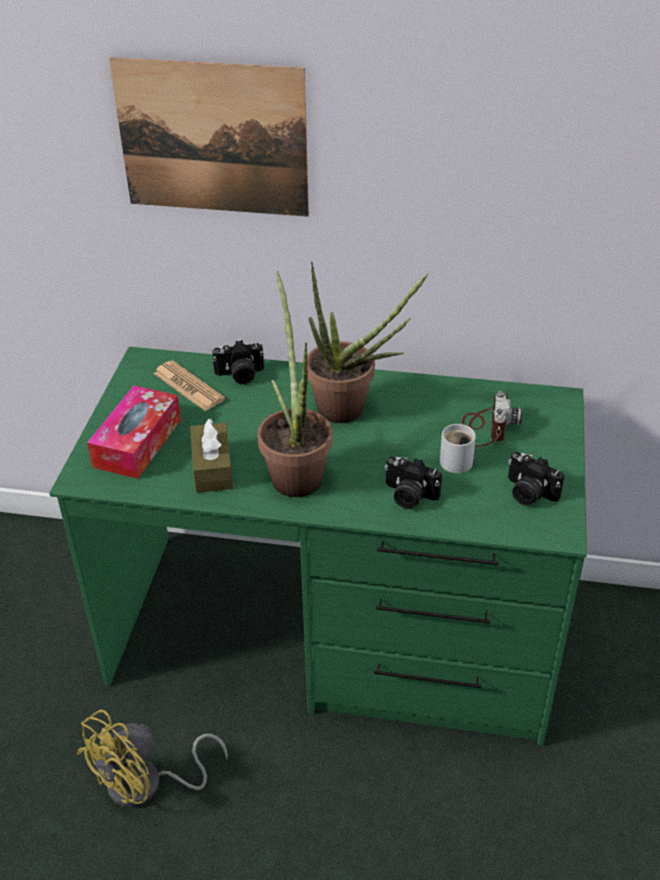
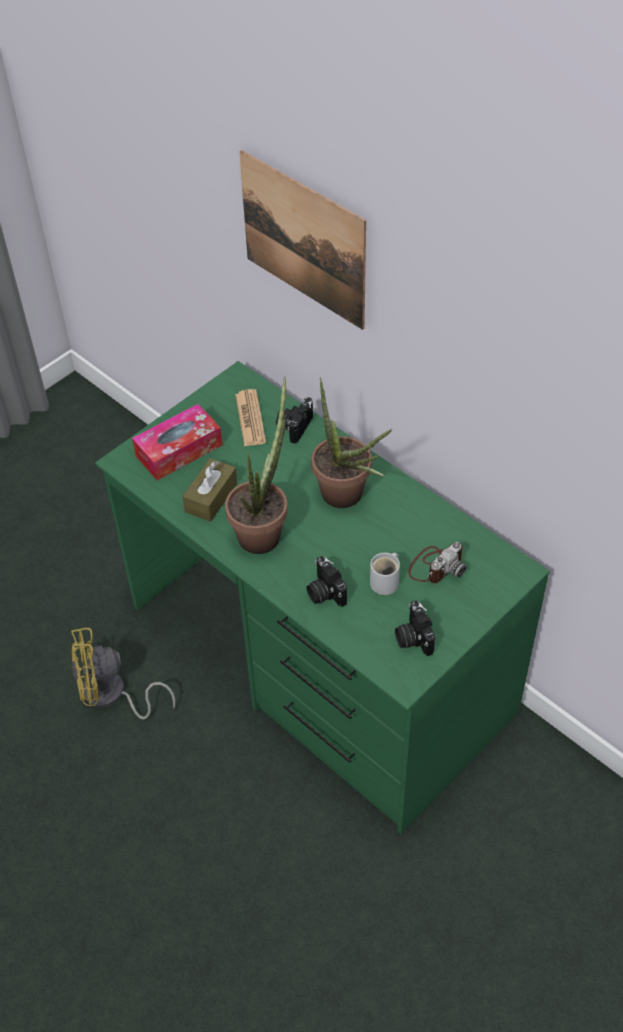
camera: 35 degrees right, 10 degrees up
camera [212,340,264,385] -> camera turned 90 degrees clockwise [276,397,313,444]

